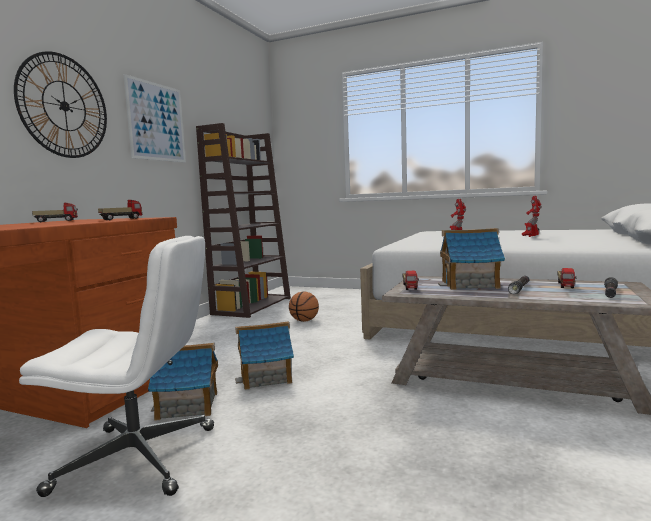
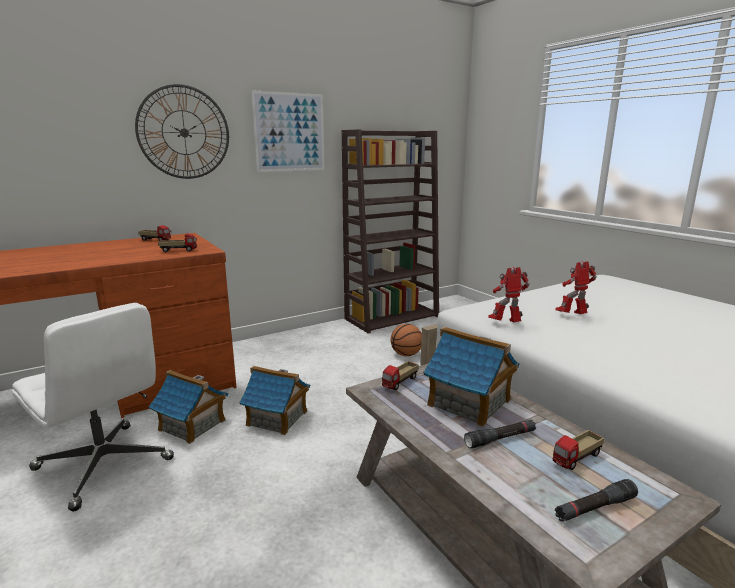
camera: 35 degrees right, 10 degrees up
toy robot [522,196,542,237] -> toy robot moved to [488,267,529,322]

